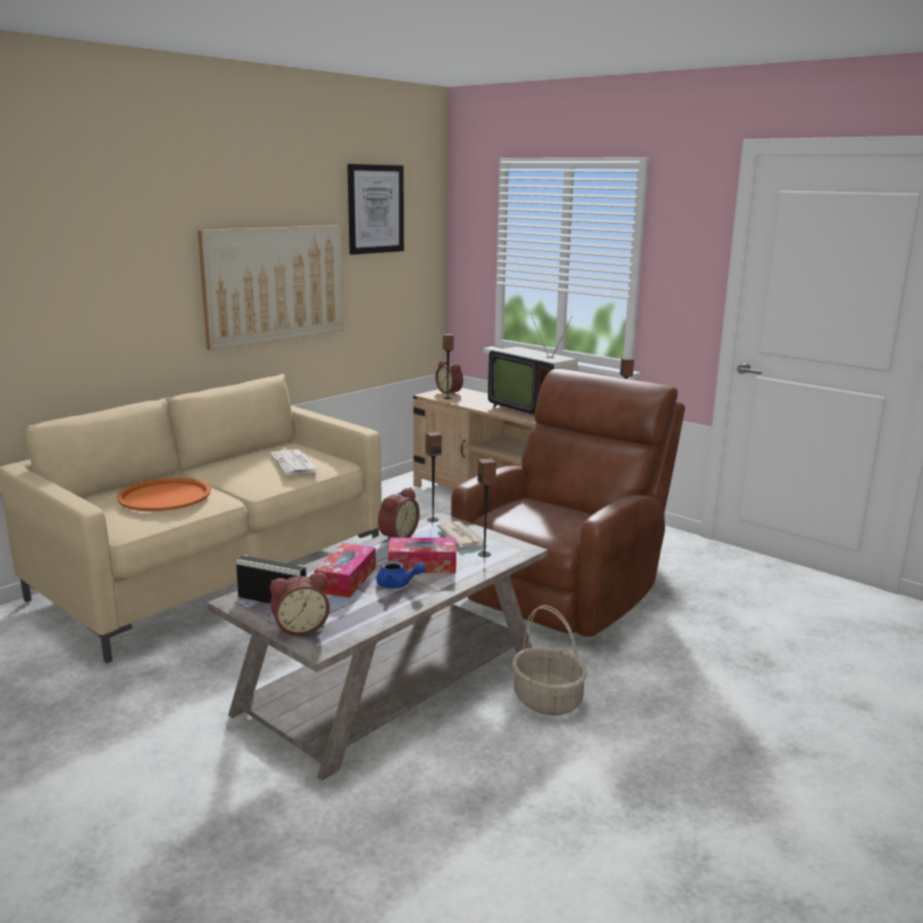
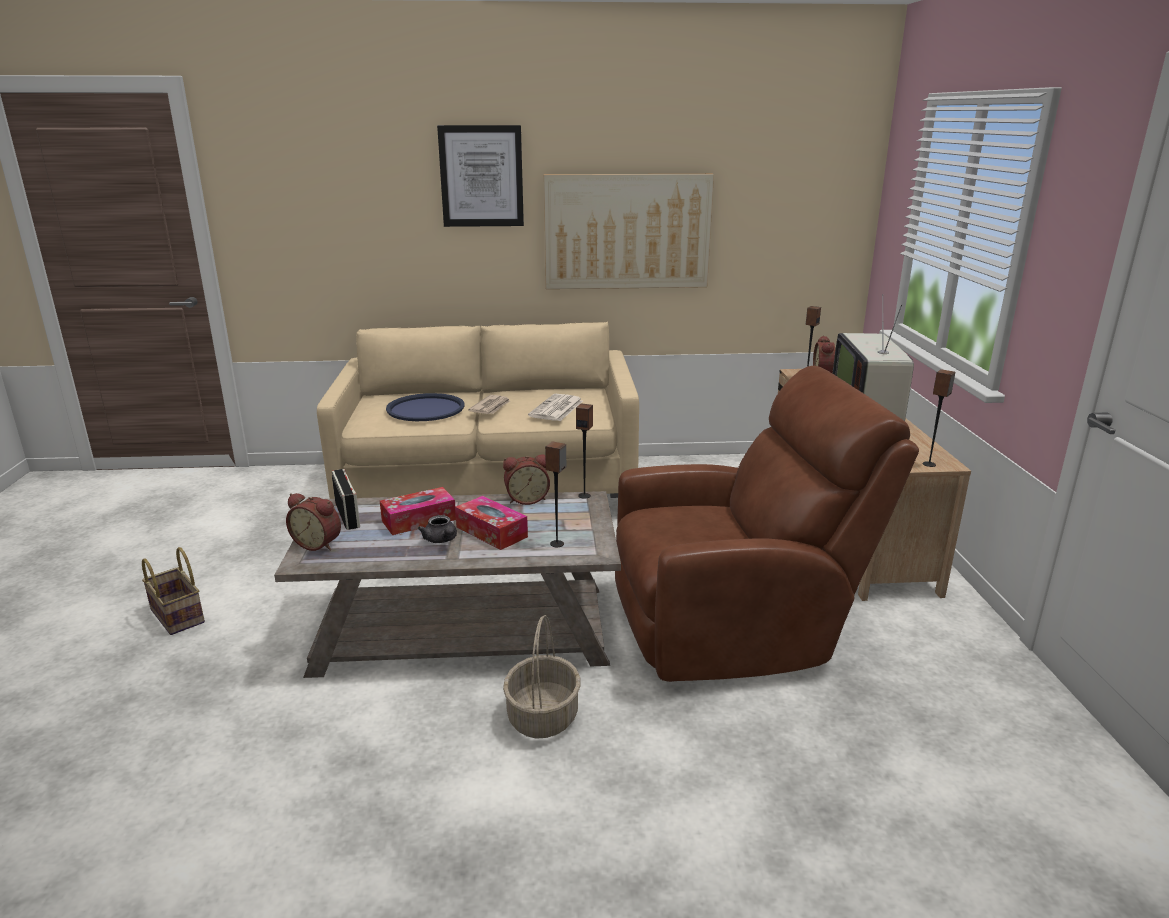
camera: 45 degrees right, 5 degrees up
orange tray [117,478,211,511] -> blue tray [386,393,465,421]
picture [347,164,404,255] -> picture moved to [437,125,524,227]
blue teapot [376,561,426,589] -> grey teapot [418,515,457,543]
newspaper [437,521,487,547] -> newspaper moved to [468,395,510,414]
none -> basket [142,547,205,635]

